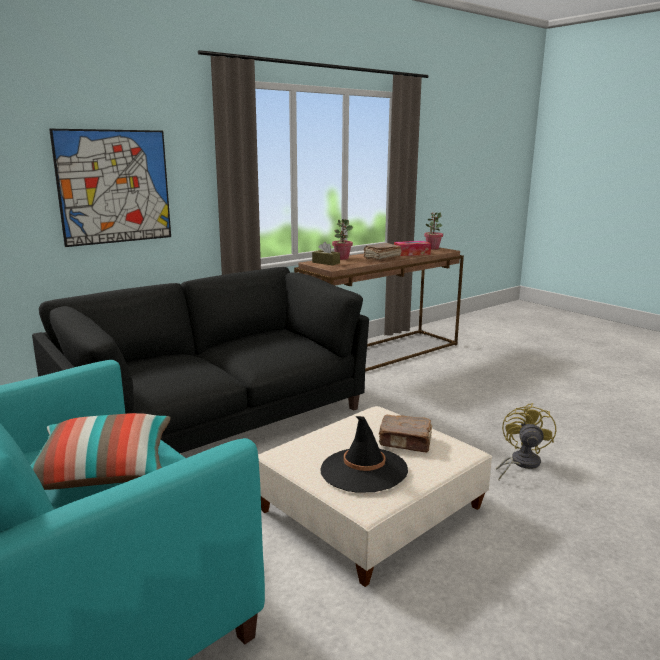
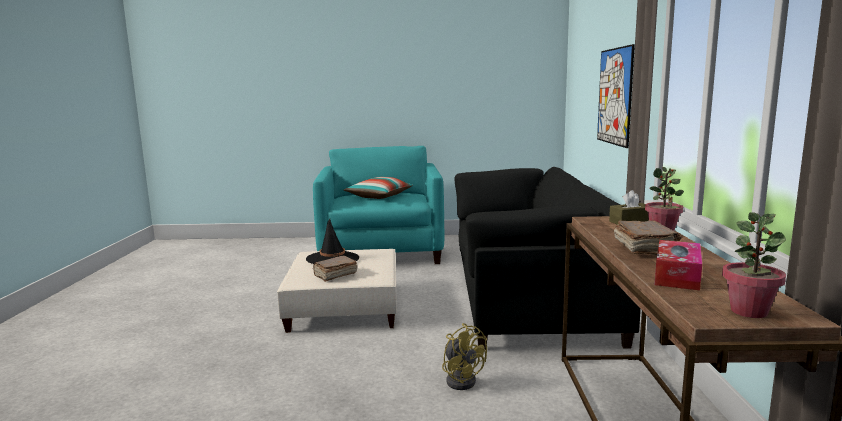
camera: 130 degrees right, 5 degrees down
yellow fan [496,403,556,480] -> yellow fan moved to [442,323,487,390]

